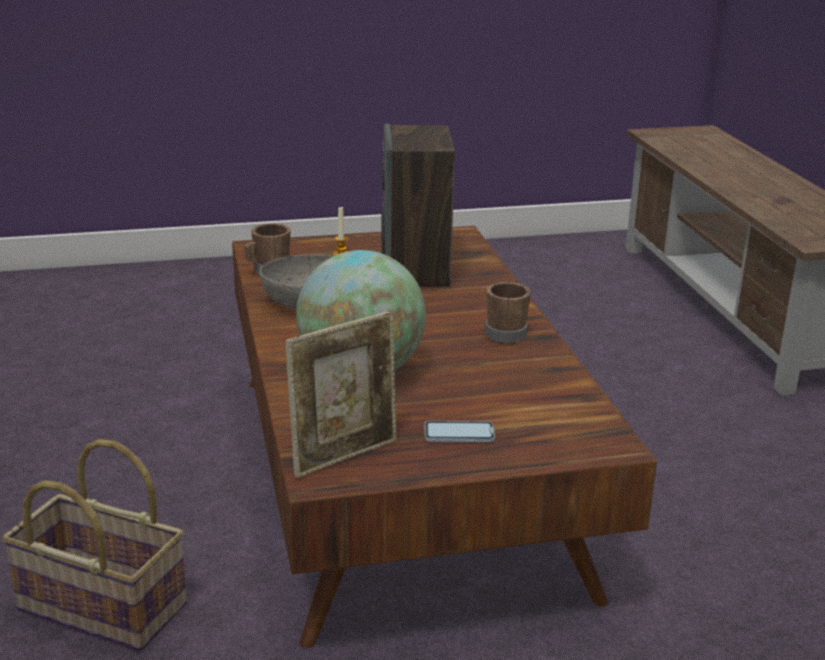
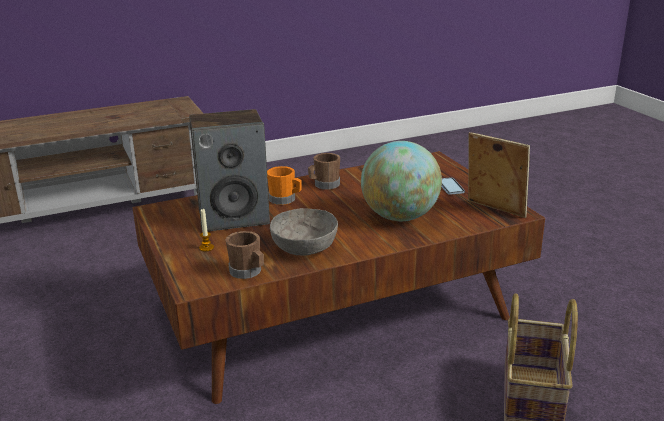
camera: 100 degrees left, 0 degrees up
none -> orange mug [267,166,302,205]

